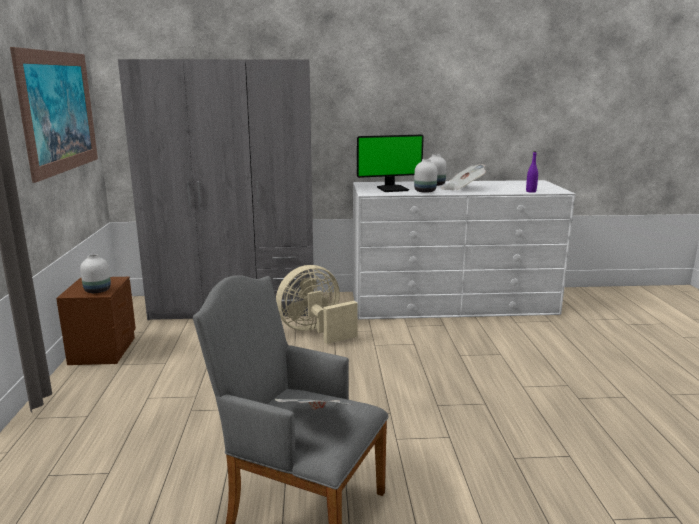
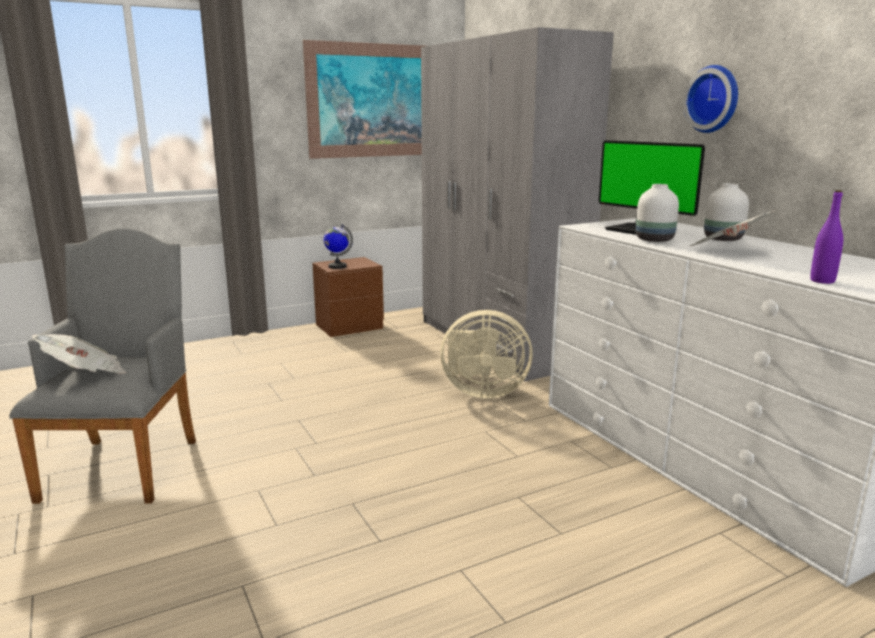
camera: 65 degrees right, 0 degrees up
white vase [80,254,111,293] -> globe [324,224,353,269]
beige fan [276,265,358,344] -> beige fan turned 150 degrees clockwise [440,310,533,399]
none -> wall clock [683,65,738,133]

